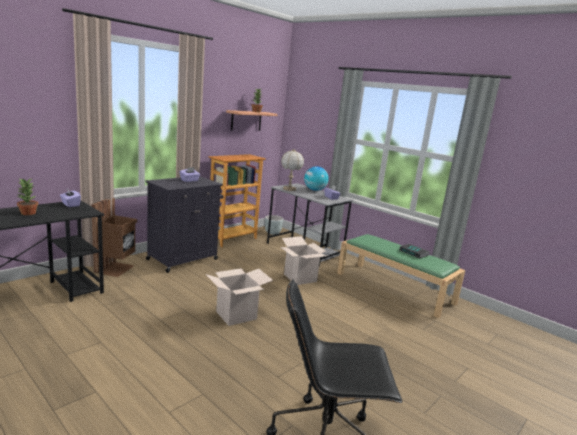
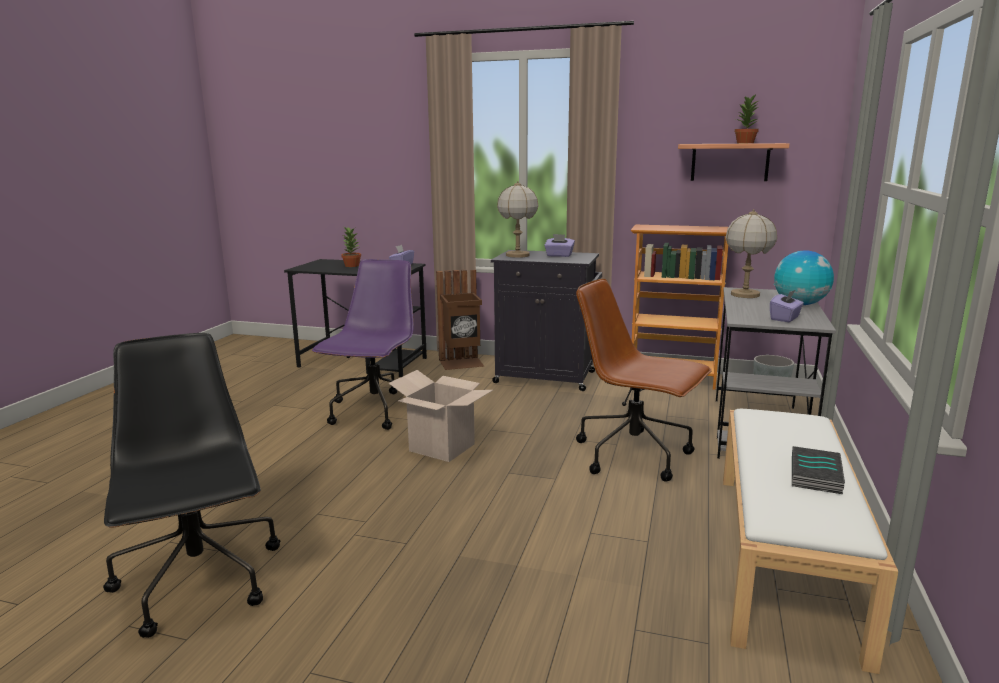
camera: 65 degrees right, 0 degrees up
cardboard box [281,236,327,285] -> brown office chair [576,279,712,482]
green bench [337,234,465,318] -> white bench [723,409,898,674]
none -> purple office chair [312,259,414,430]
none -> table lamp [497,181,538,258]

